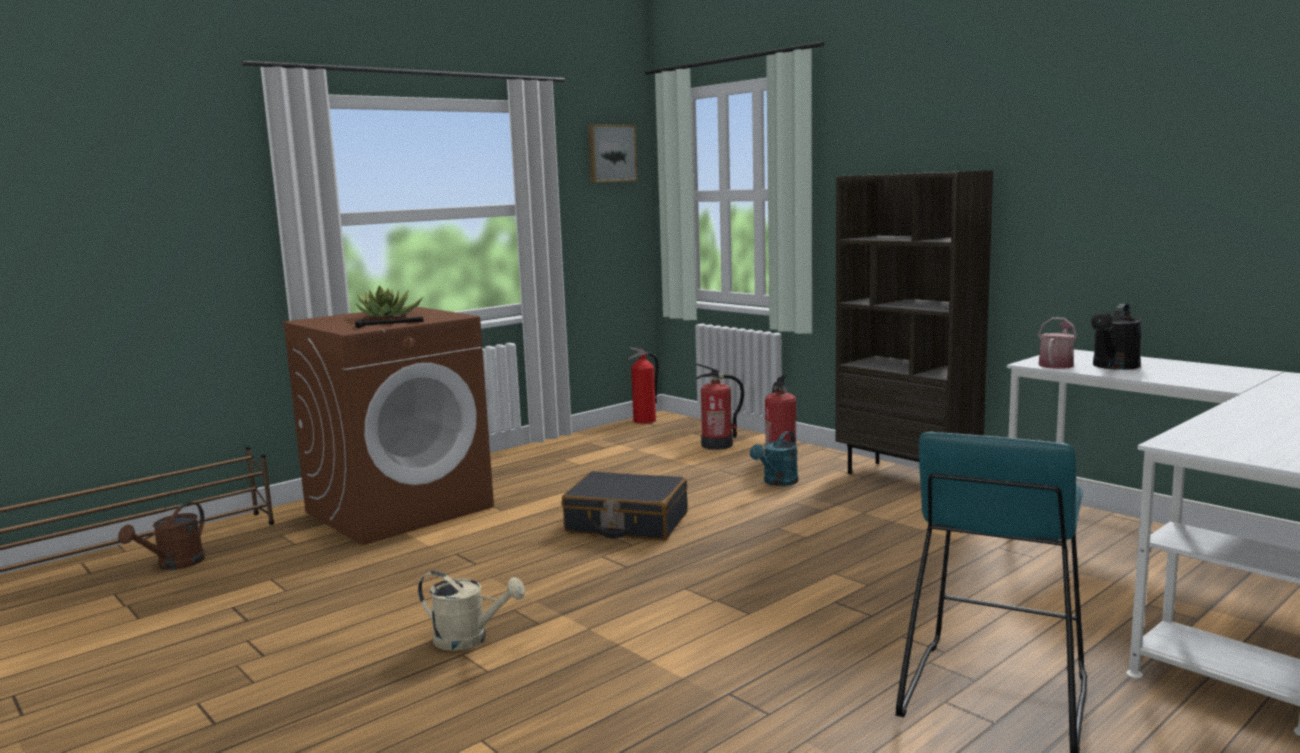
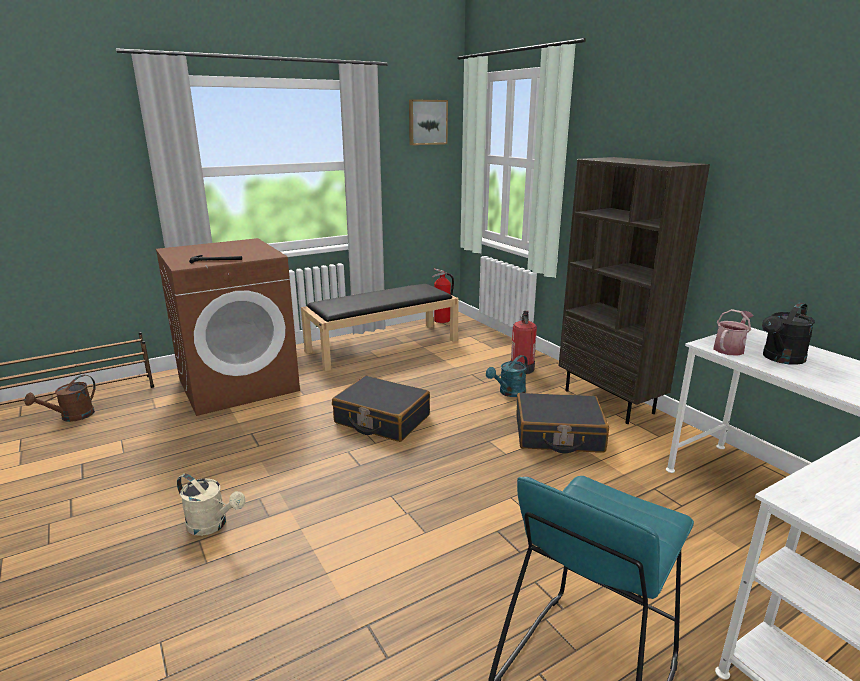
camera: 10 degrees right, 10 degrees up
potted plant [356,285,424,317] -> none
fire extinguisher [696,363,744,450] -> none
none -> black bench [301,284,459,371]
none -> black suitcase [516,393,609,453]

